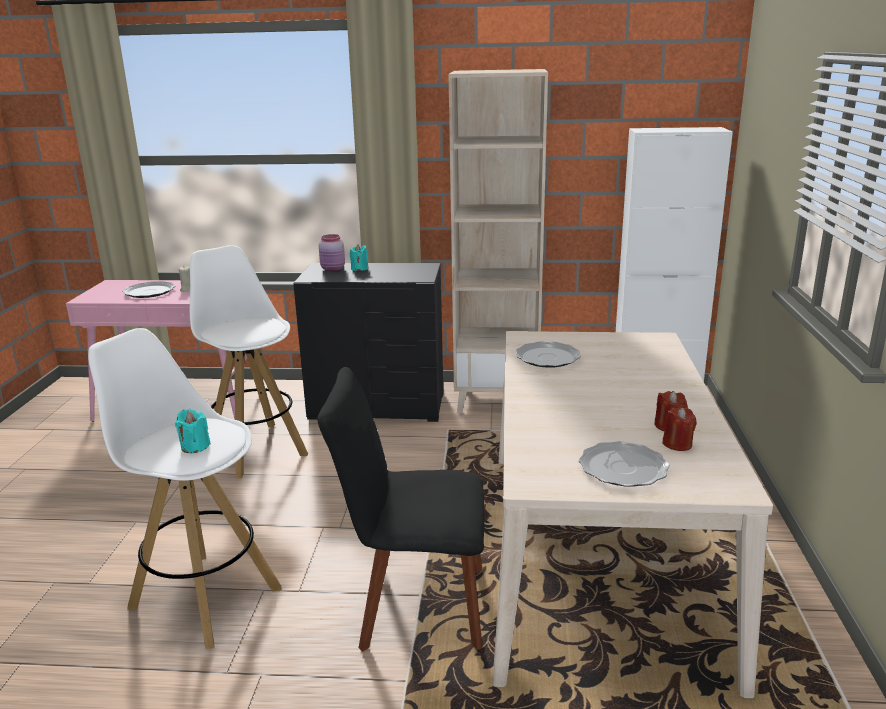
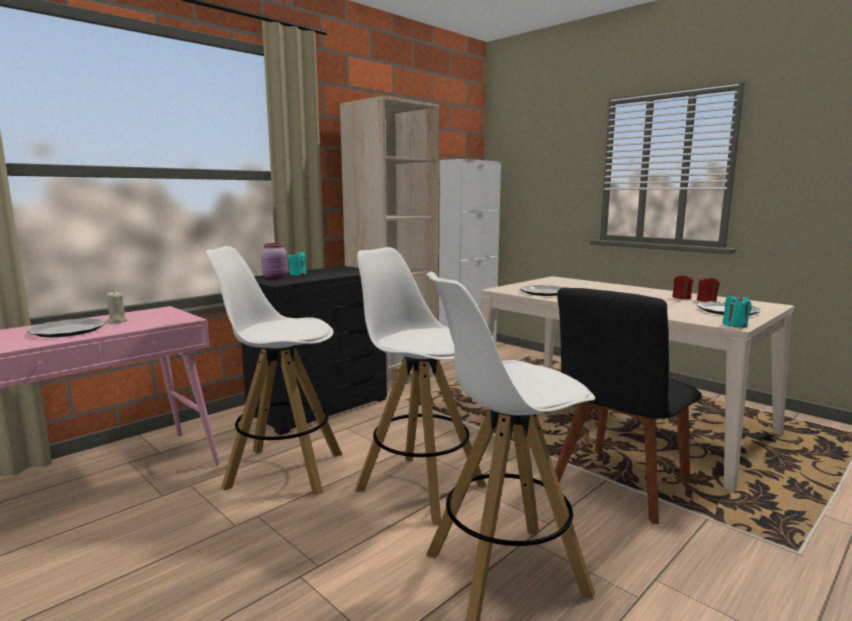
camera: 50 degrees left, 10 degrees down
turquoise candle [175,409,211,453] -> turquoise candle moved to [722,294,752,327]
none -> white stool [355,247,487,525]

